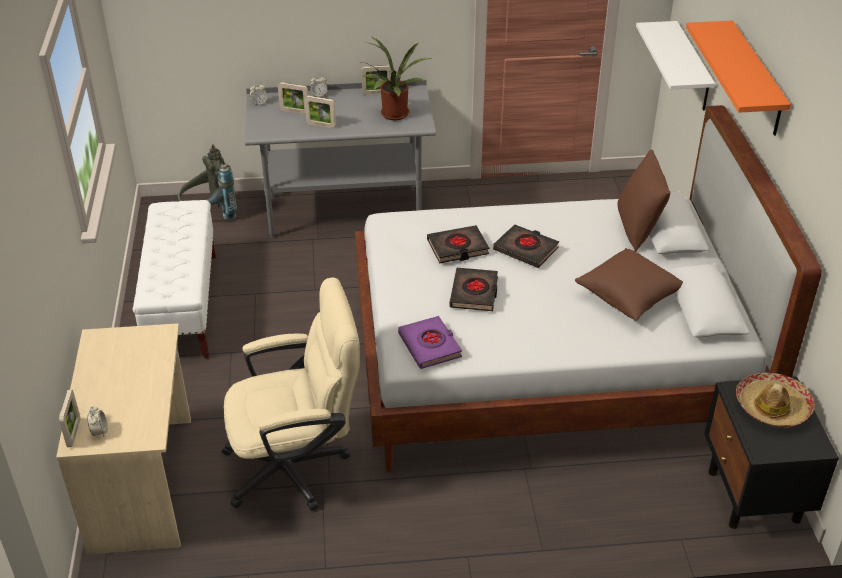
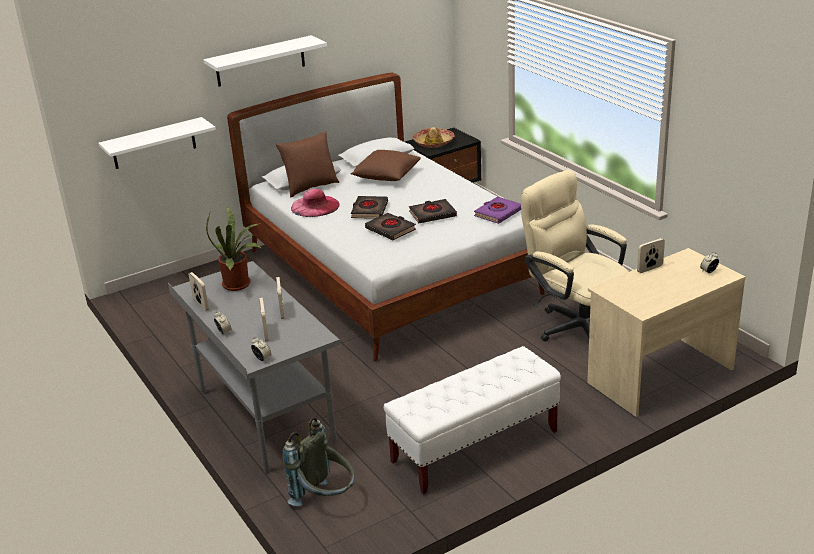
camera: 115 degrees left, 10 degrees down
picture frame [59,390,80,447] -> picture frame moved to [637,238,665,273]
orange shelf [686,21,791,136] -> white shelf [203,35,327,87]
none -> pink hat [291,189,340,217]

